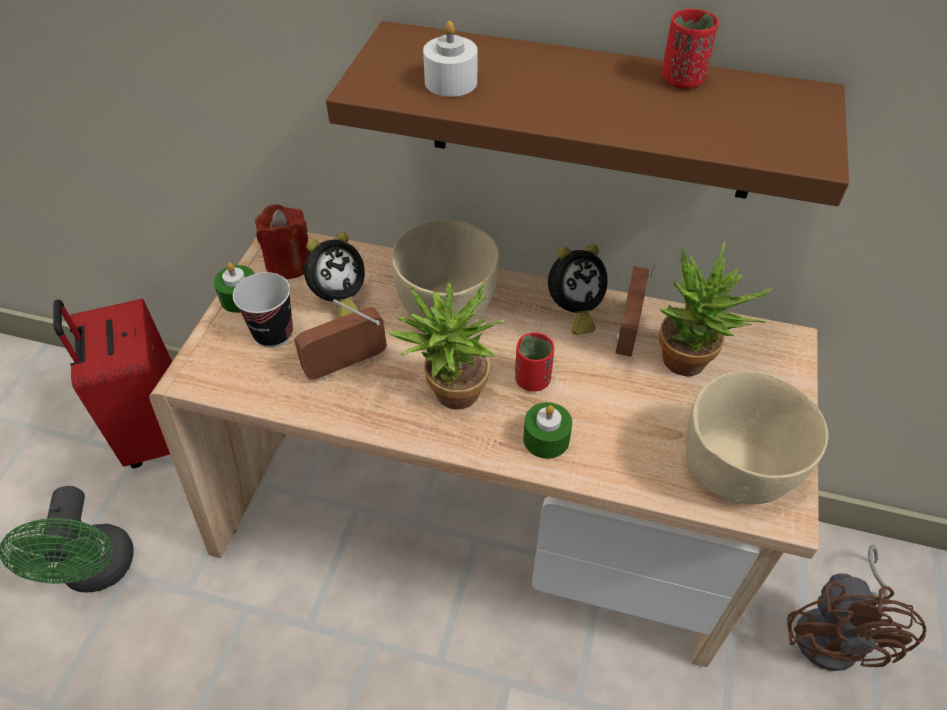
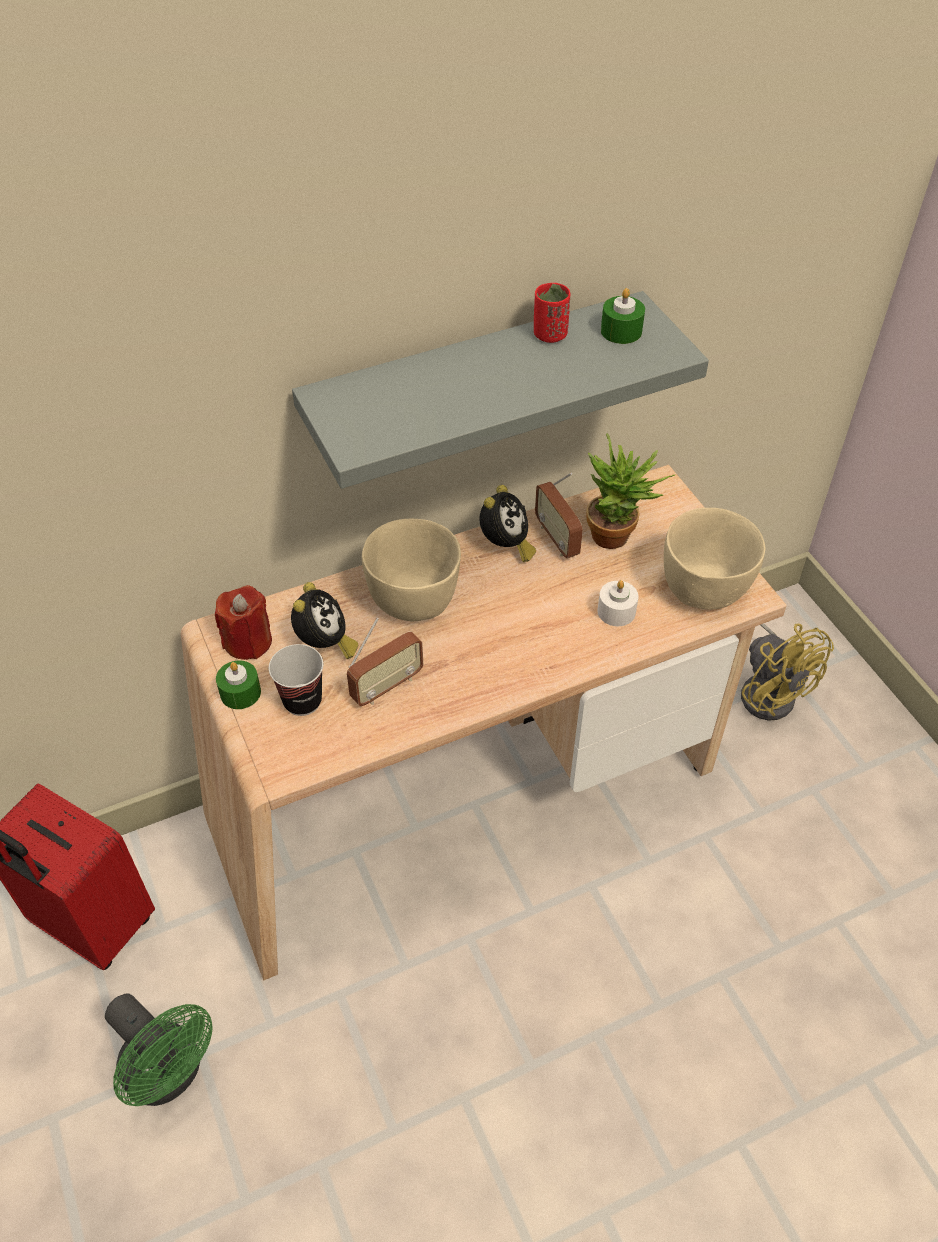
camera: 40 degrees left, 0 degrees up
radio [294,299,387,380] -> radio turned 150 degrees counterclockwise [347,618,423,706]
brown shelf [326,21,849,206] -> grey shelf [292,291,709,489]
potted plant [388,282,506,410] -> none
white candle [423,21,477,97] -> white candle moved to [597,580,638,626]
red cup [515,332,555,392] -> none
green candle [523,402,572,459] -> green candle moved to [601,288,645,344]
brown fan [787,545,926,671] -> yellow fan [741,623,834,721]

